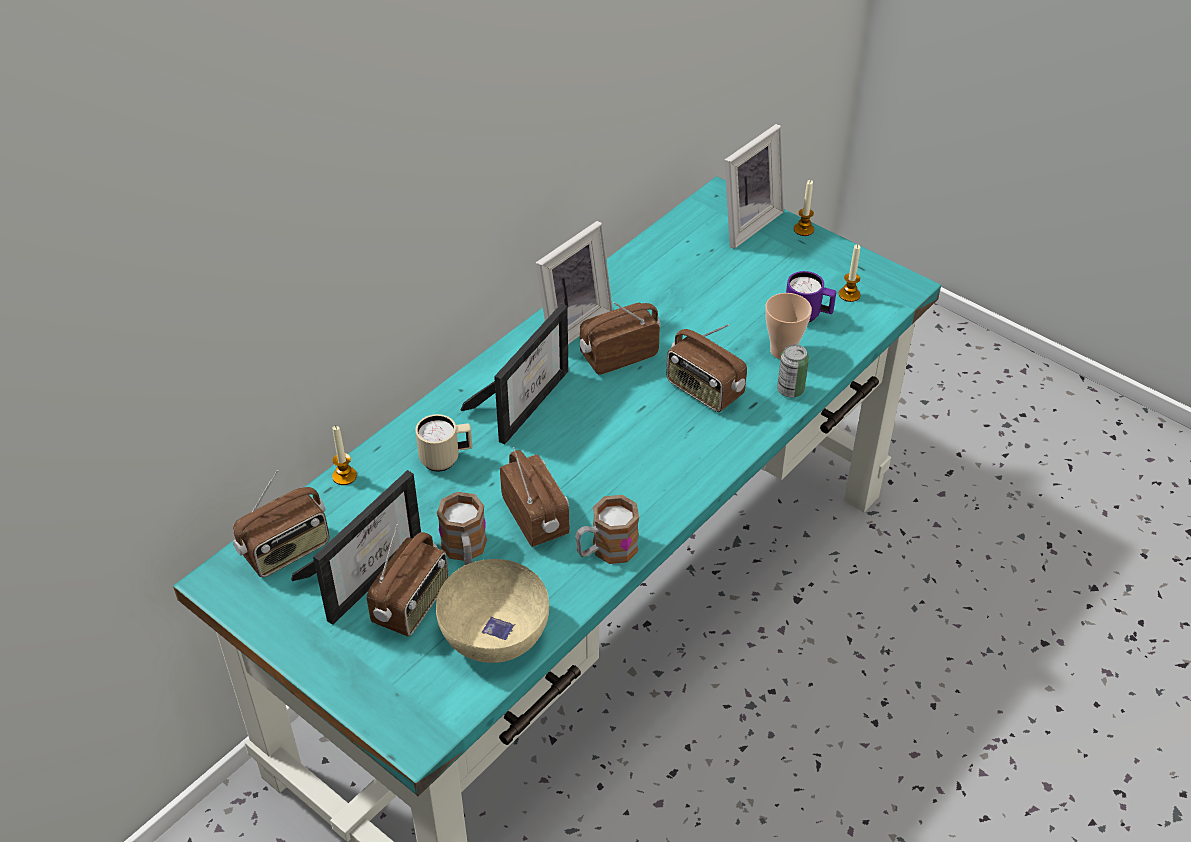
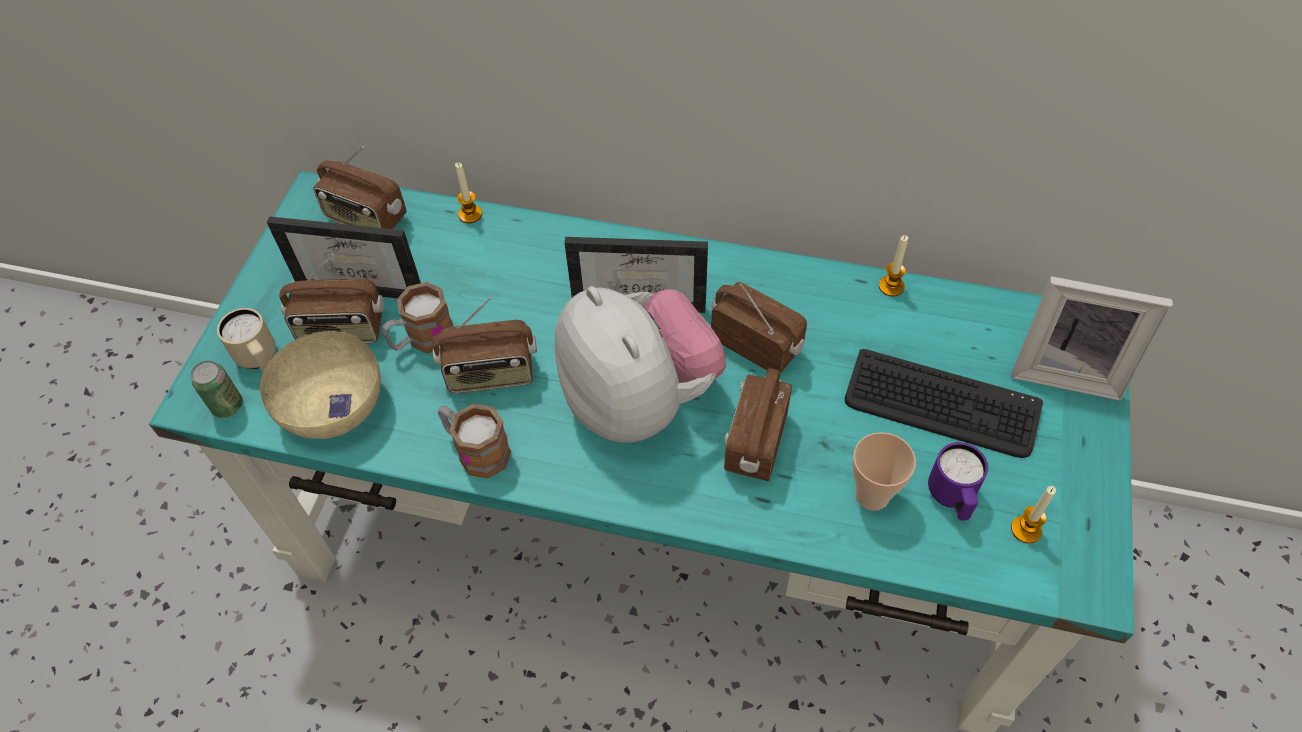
camera: 65 degrees right, 10 degrees up
beige mug [416,414,472,471] -> beige mug moved to [217,308,276,371]
radio [500,447,570,547] -> radio turned 45 degrees clockwise [432,297,537,393]
picture frame [536,221,613,344] -> none
can [777,344,809,398] -> can moved to [191,361,243,418]
candle [794,180,814,236] -> candle moved to [879,235,908,296]
none -> plush toy [555,286,726,443]
none -> keyboard [845,349,1043,458]

